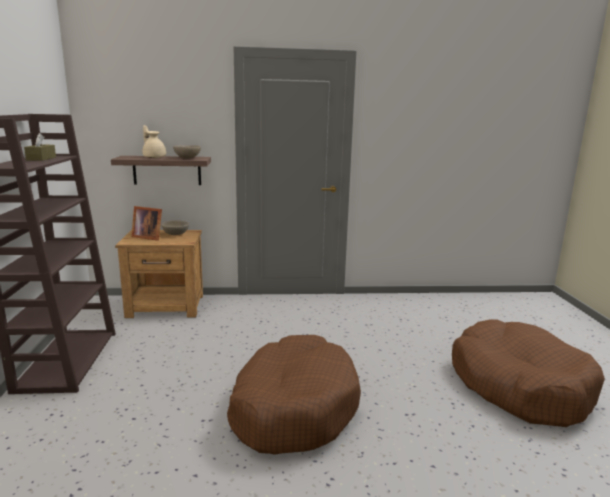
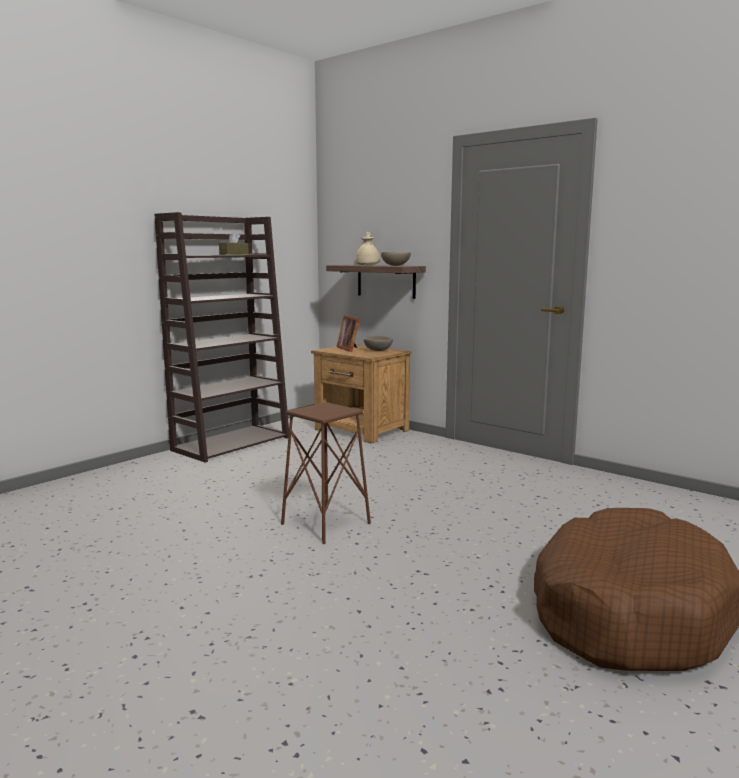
camera: 45 degrees right, 5 degrees down
brown dog bed [227,335,361,455] -> brown stool [281,402,371,544]

